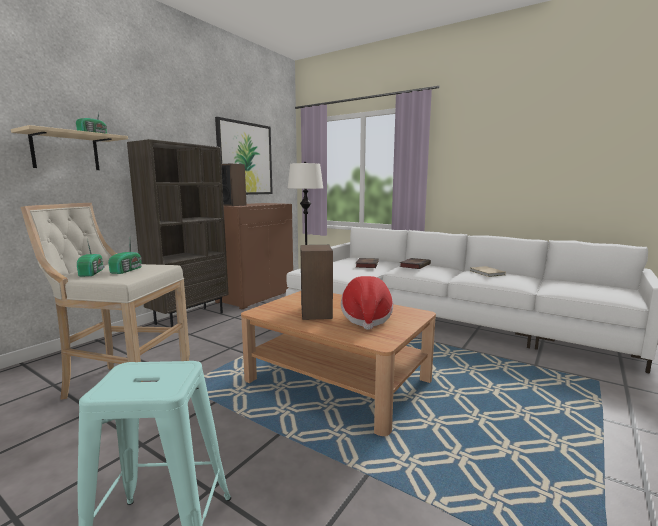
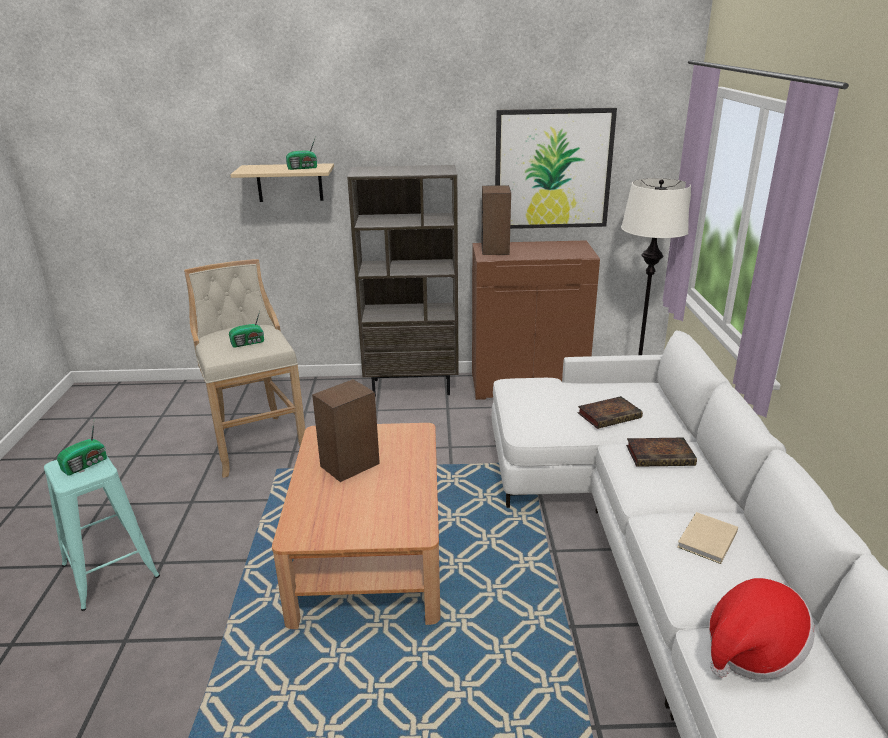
camera: 55 degrees right, 15 degrees up
radio [77,239,105,277] -> radio moved to [57,418,107,476]
hat [341,276,393,330] -> hat moved to [709,578,815,680]

